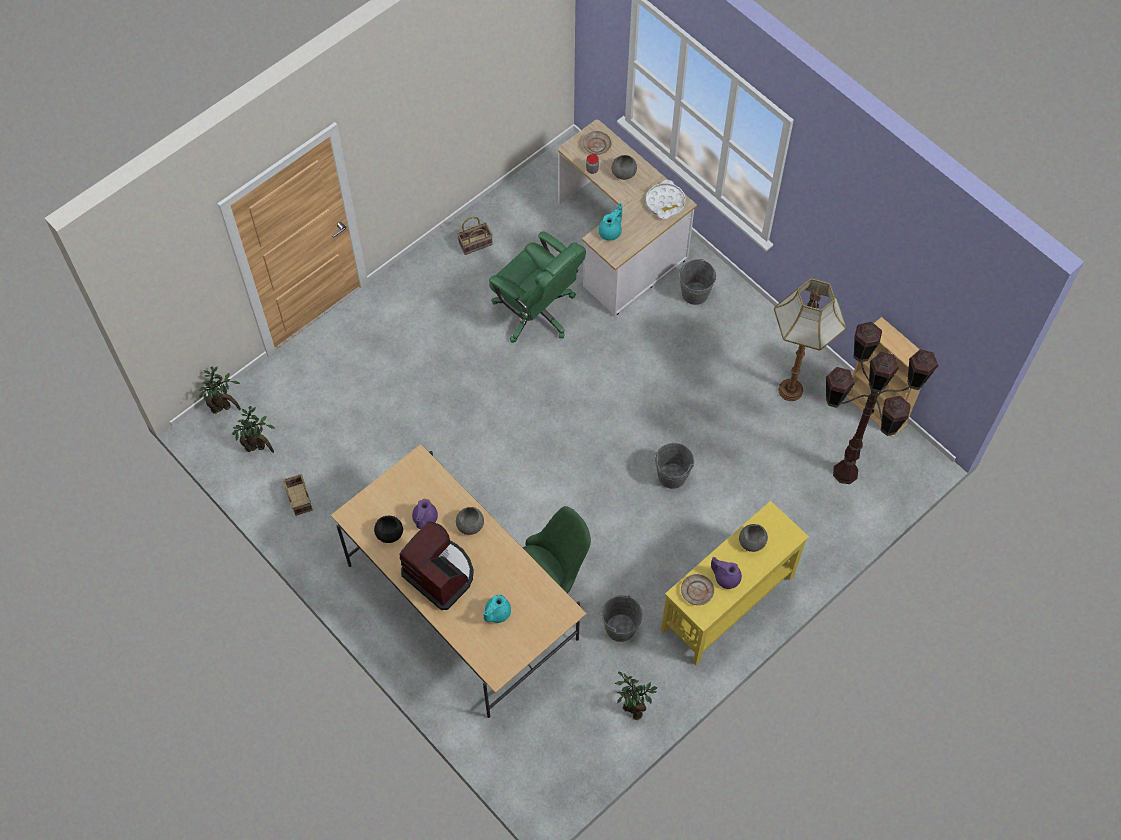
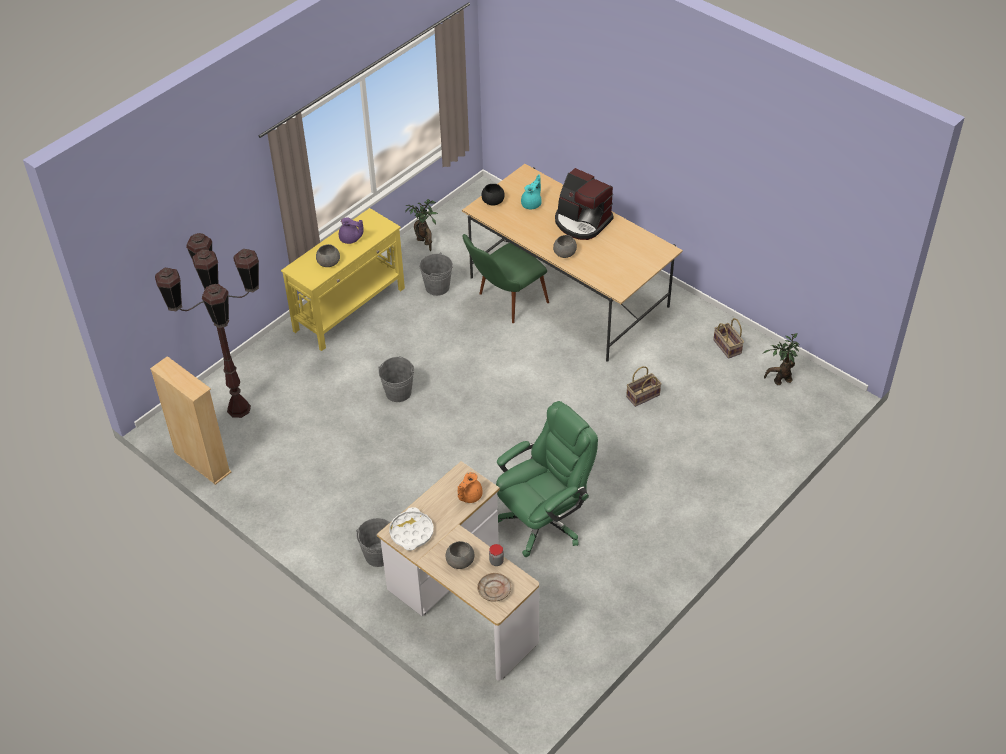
camera: 175 degrees right, 15 degrees down
potted plant [199,366,241,414] -> none
black bowl [374,516,403,543] -> black bowl moved to [482,184,505,205]
purple teapot [412,499,438,529] -> none
basket [457,217,493,255] -> basket moved to [626,366,662,407]
green office chair [489,231,586,343] -> green office chair turned 105 degrees clockwise [496,401,598,557]
turquoise teapot [598,203,622,241] -> orange teapot [458,472,483,503]
beige plate [681,574,714,605] -> none
floor lamp [774,278,847,401] -> none

